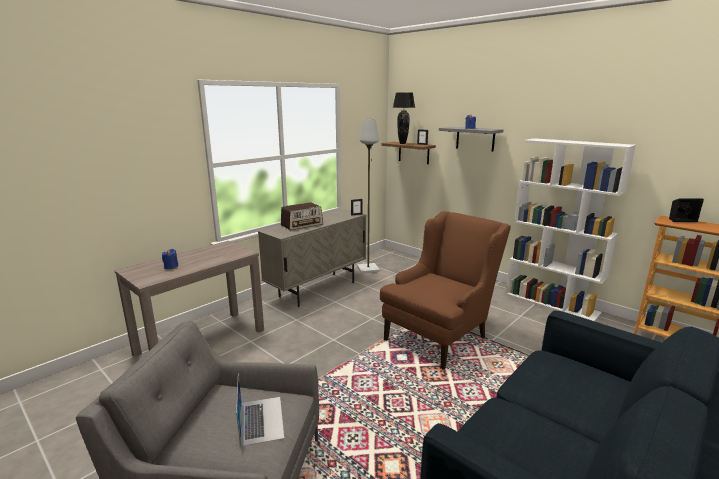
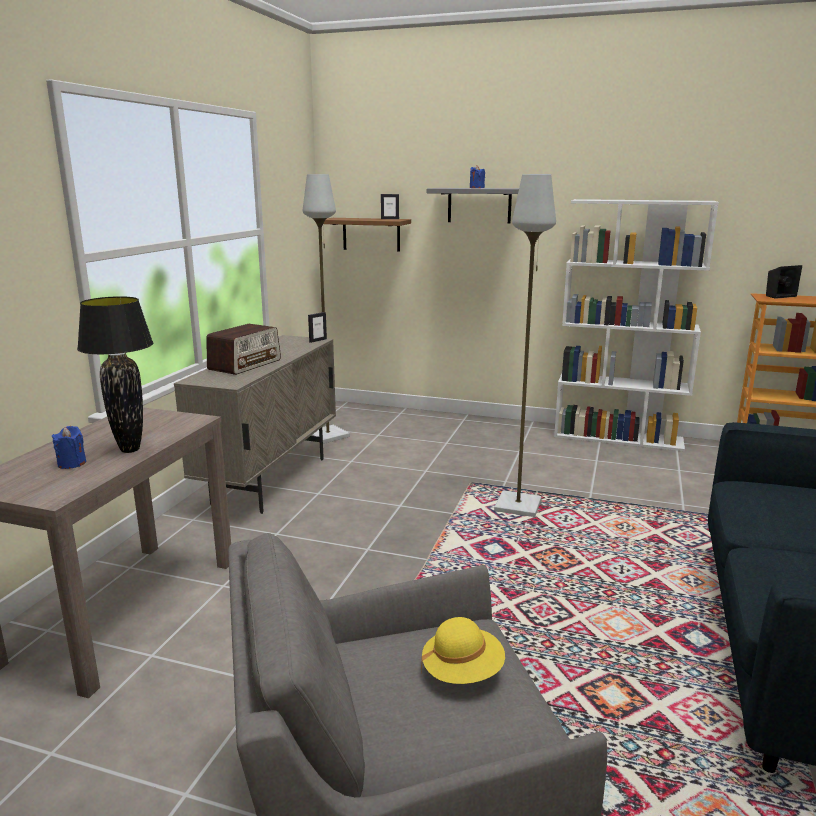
camera: 25 degrees left, 0 degrees up
laptop [236,373,284,447] -> yellow hat [421,617,505,684]
brown armchair [380,211,511,370] -> grey floor lamp [494,174,556,517]
black table lamp [393,92,415,144] -> black table lamp moved to [77,296,153,453]

